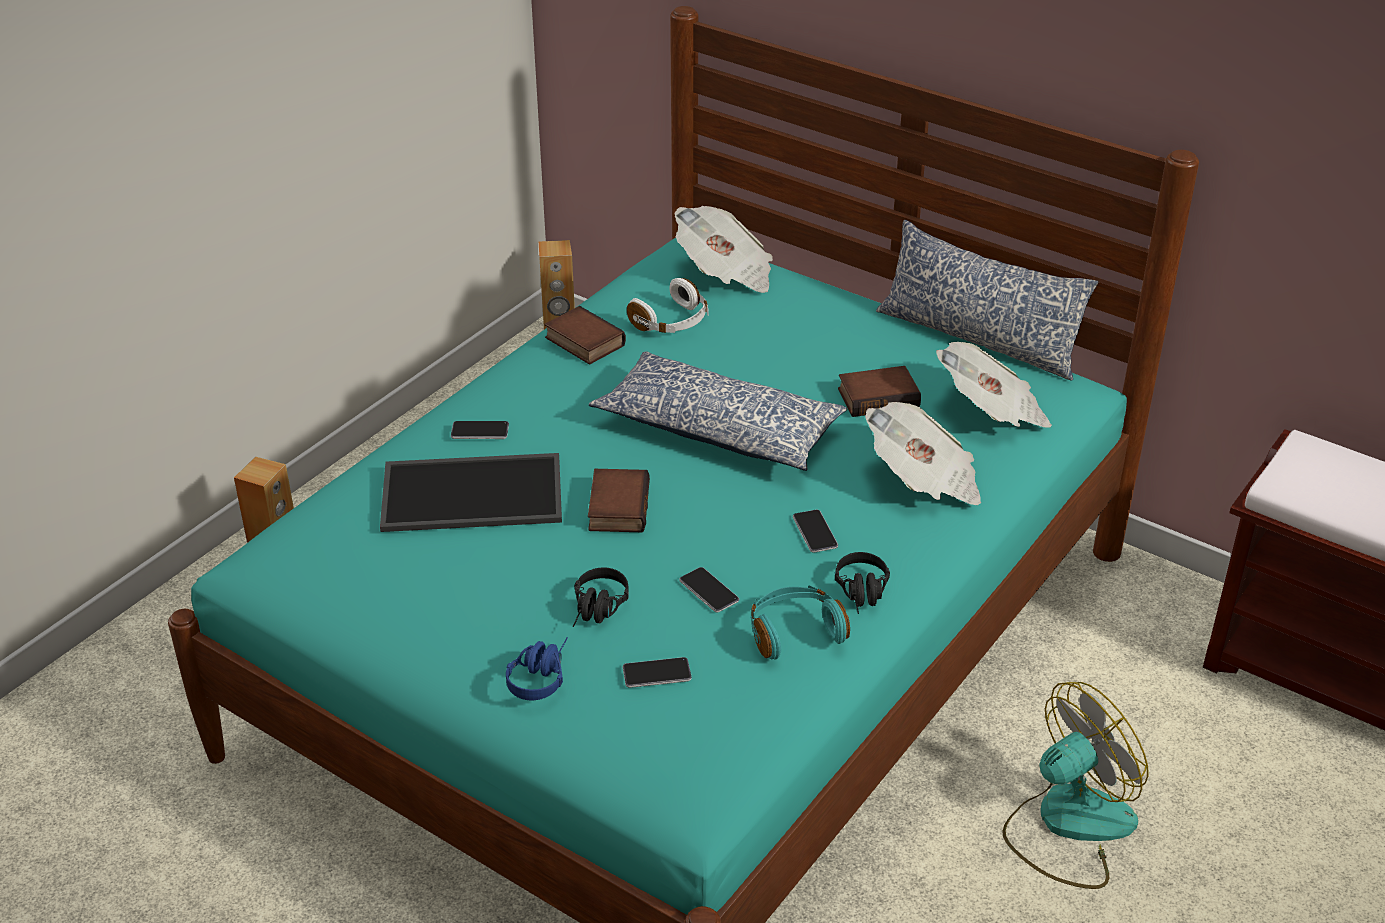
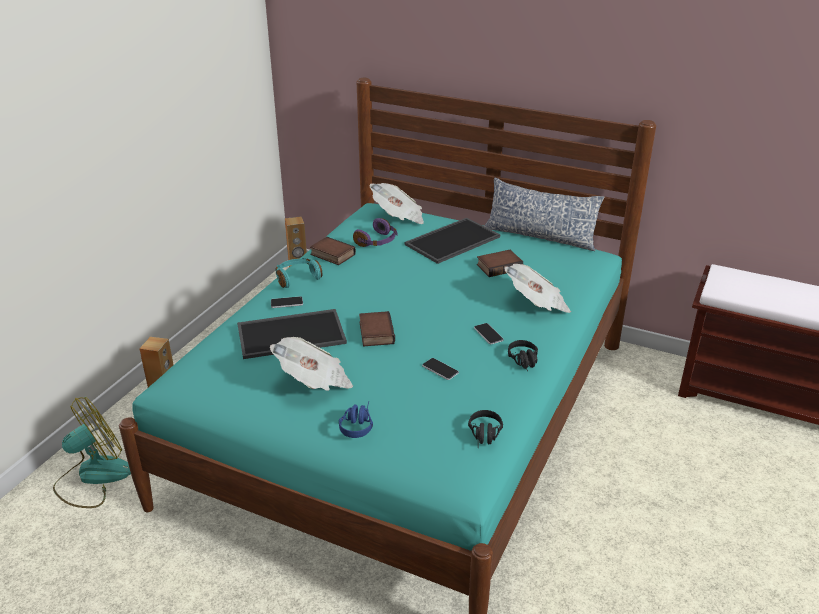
camera: 10 degrees left, 5 degrees down
black headphones [573,567,629,627] -> black headphones moved to [468,410,503,448]
pillow [589,351,847,471] -> none
phone [623,657,692,688] -> none
white headphones [627,278,709,333] -> purple headphones [353,218,398,247]
turquoise headphones [751,585,850,660] -> turquoise headphones moved to [275,258,322,288]
newspaper [936,342,1052,428] -> newspaper moved to [270,337,353,391]
fan [1002,682,1149,889] -> fan moved to [53,397,131,508]
none -> tray [405,218,500,264]

